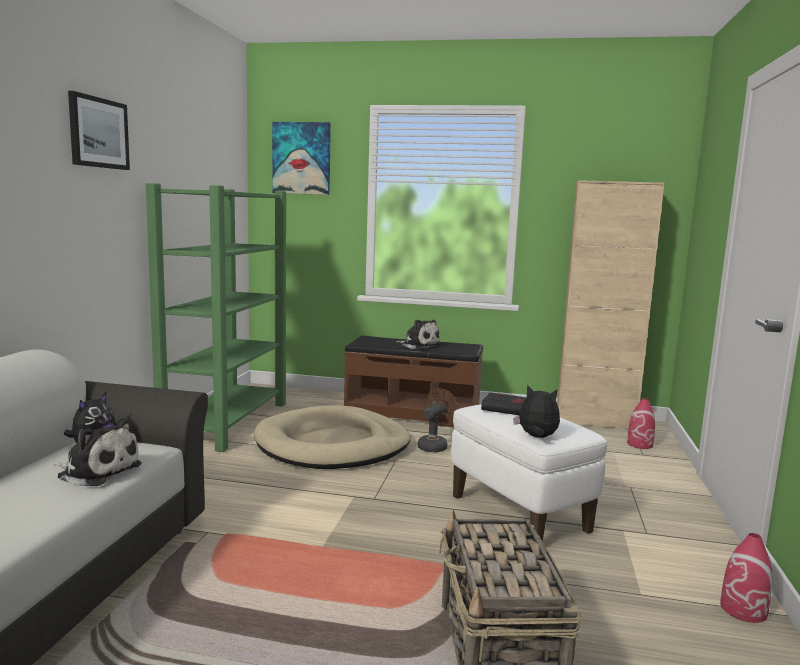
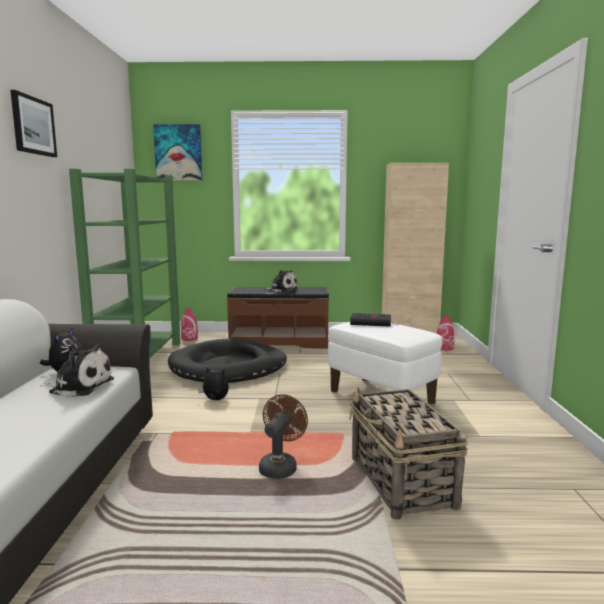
camera: 10 degrees left, 0 degrees up
beige dog bed [254,405,410,469] -> black dog bed [168,339,287,383]
brown fan [417,388,459,452] -> brown fan moved to [259,394,308,479]
plush toy [513,385,560,438] -> plush toy moved to [198,368,229,400]
red vase [720,533,773,623] -> red vase moved to [181,308,198,341]

